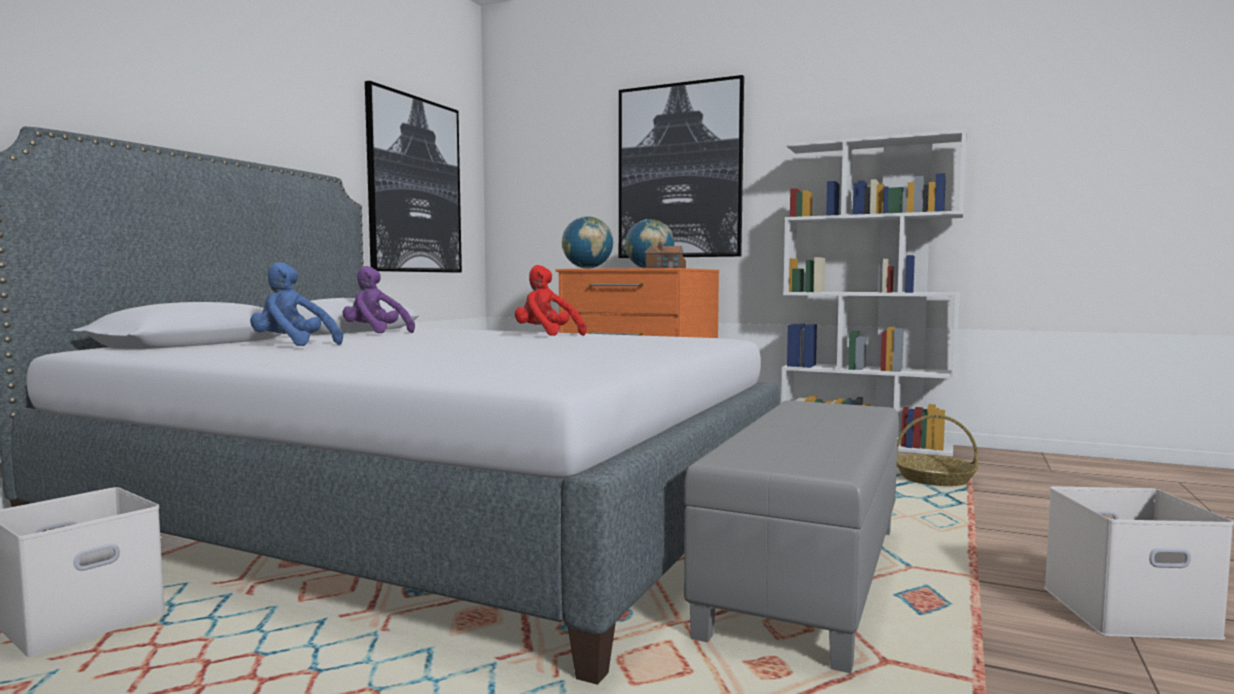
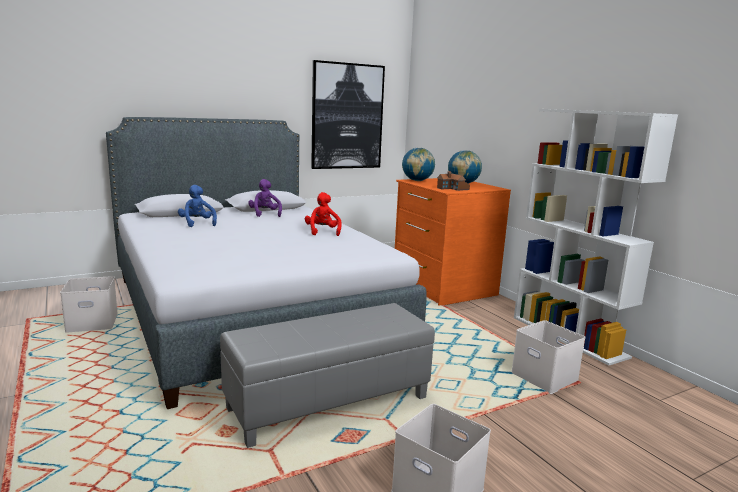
camera: 35 degrees right, 10 degrees up
picture [619,75,744,258] -> none
basket [897,414,978,486] -> white storage box [512,320,585,394]

